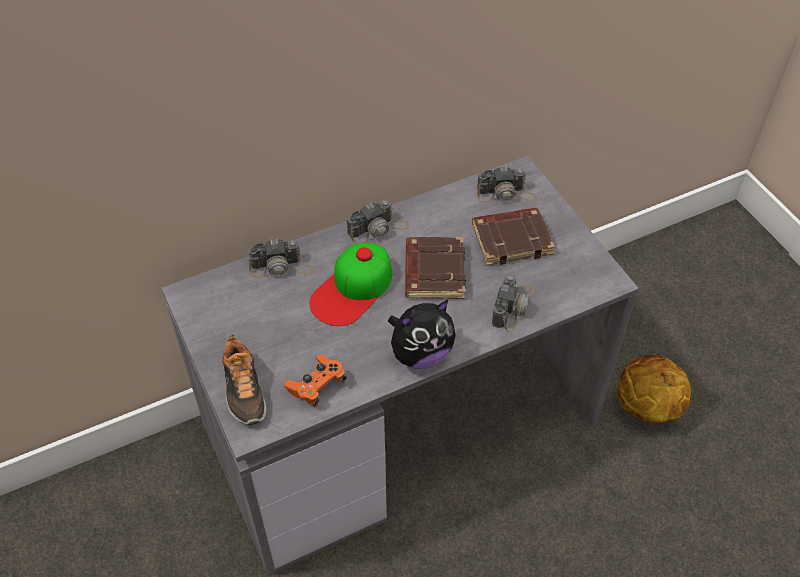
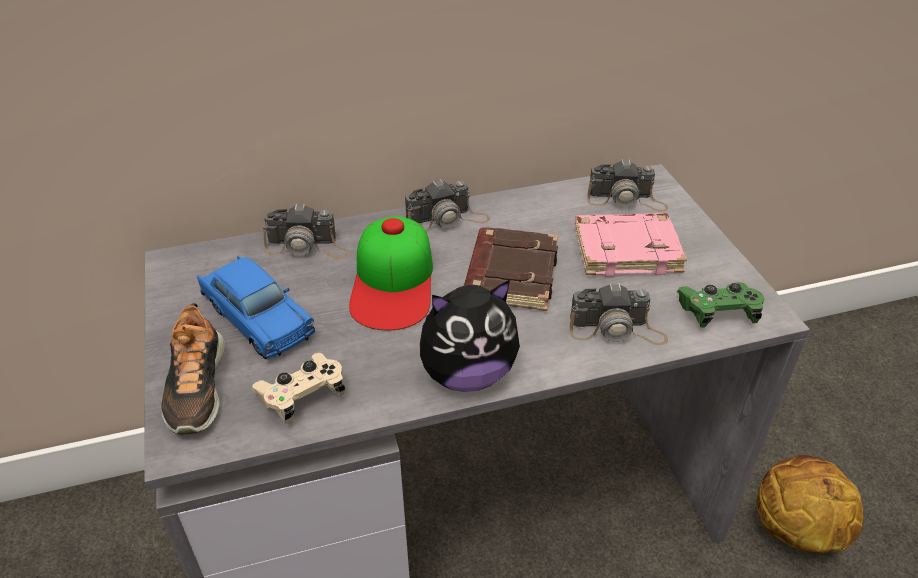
camera: 10 degrees right, 10 degrees down
orange game controller [284,354,347,407] -> beige game controller [252,353,345,424]
cap [309,243,392,326] -> cap turned 45 degrees counterclockwise [349,216,433,330]
brown book [472,207,555,266] -> pink book [575,213,687,277]
camera [492,274,535,332] -> camera turned 60 degrees clockwise [570,283,668,345]
none -> blue toy car [197,255,315,359]
none -> green game controller [677,282,764,328]

